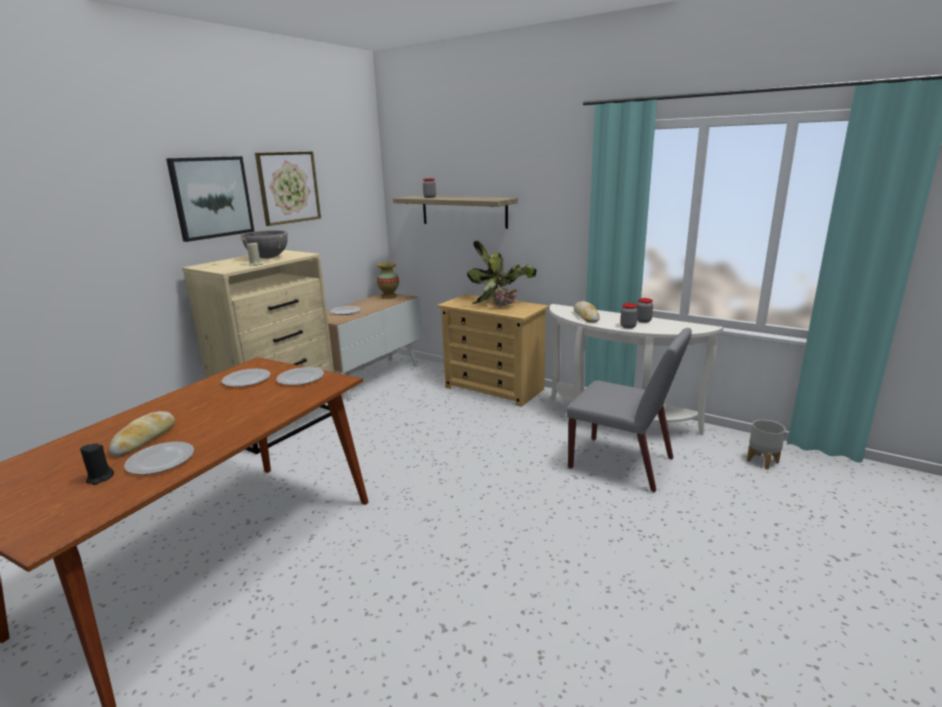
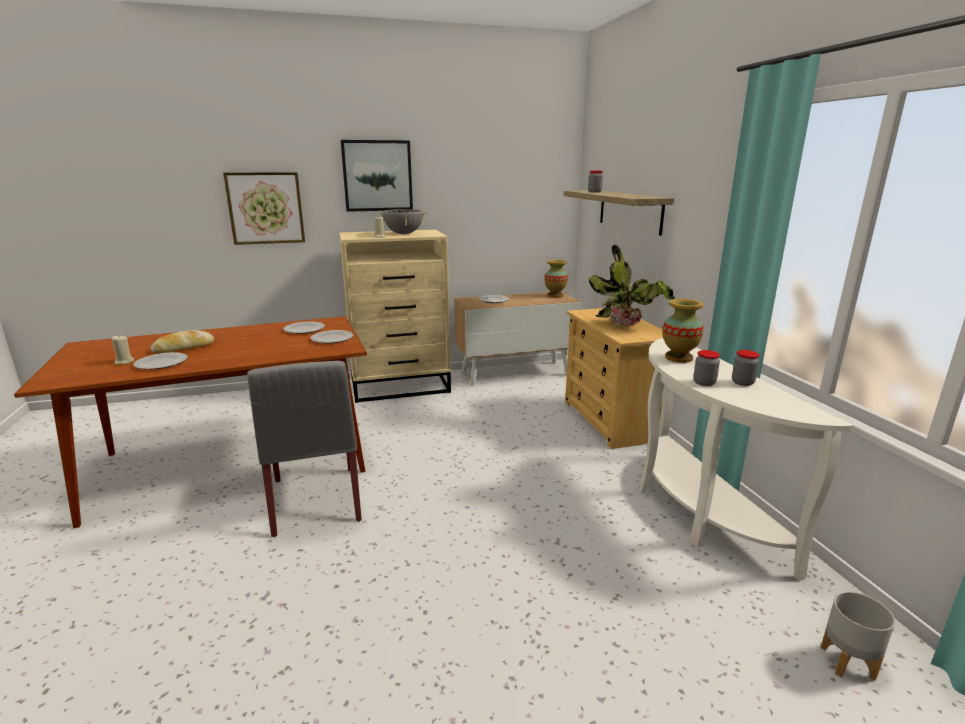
camera: 40 degrees right, 0 degrees up
black candle [80,443,114,485] -> beige candle [112,335,134,365]
picture [255,152,321,226] -> picture moved to [223,172,305,245]
grey chair [567,328,692,492] -> grey chair moved to [247,361,362,537]
bread [574,301,600,322] -> vase [662,299,703,363]

